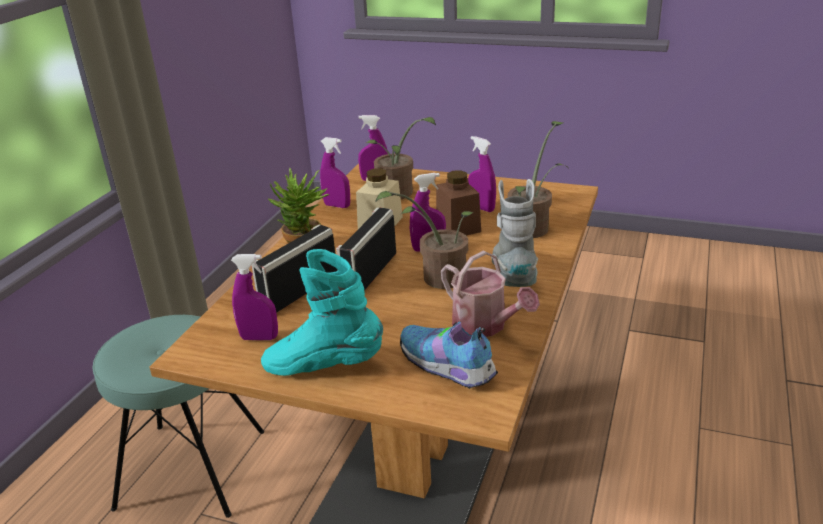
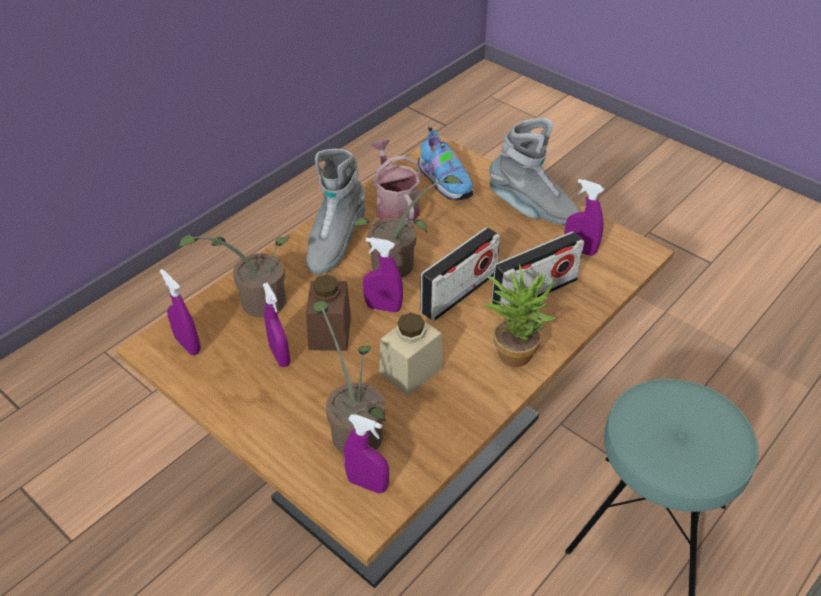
camera: 160 degrees left, 15 degrees up
turquoise boot [261,249,383,376] -> grey boot [489,117,581,225]
purple spray bottle [320,137,350,208] -> purple spray bottle moved to [160,269,201,355]

